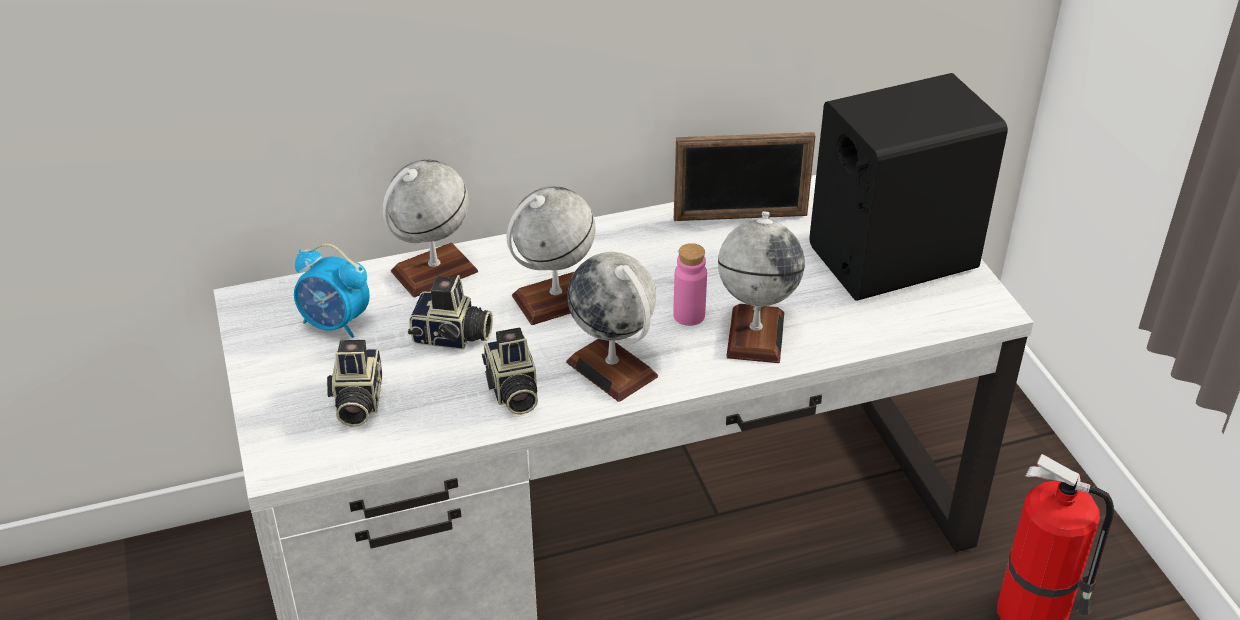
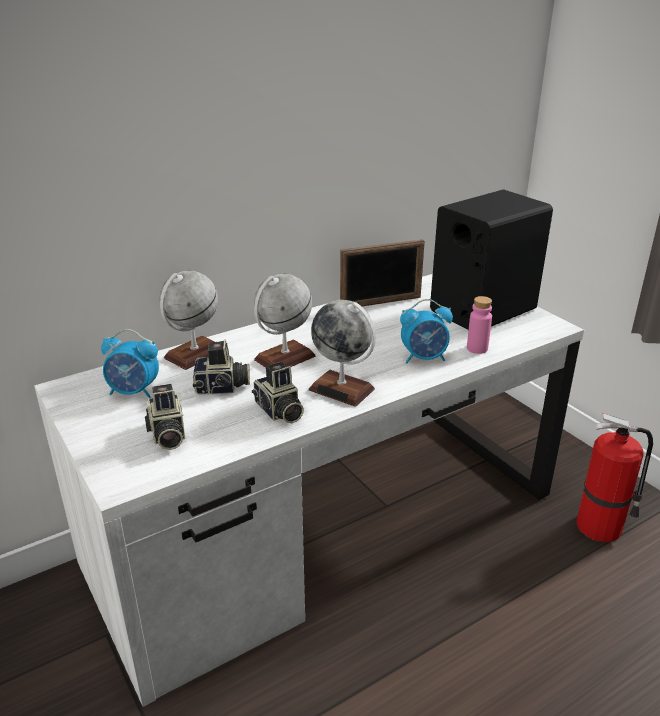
camera: 15 degrees left, 10 degrees down
pink bottle [673,243,707,326] -> pink bottle moved to [467,296,492,354]
globe [718,211,805,363] -> alarm clock [400,299,453,363]

